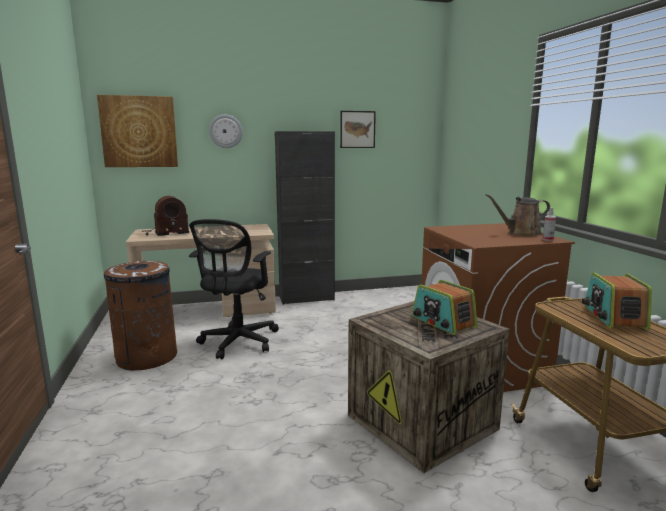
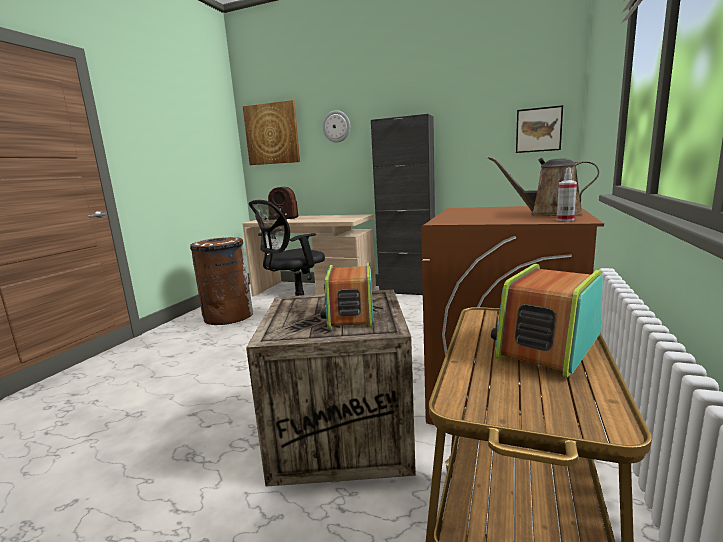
camera: 35 degrees right, 0 degrees up
picture [340,111,376,148] -> picture moved to [516,105,563,153]

